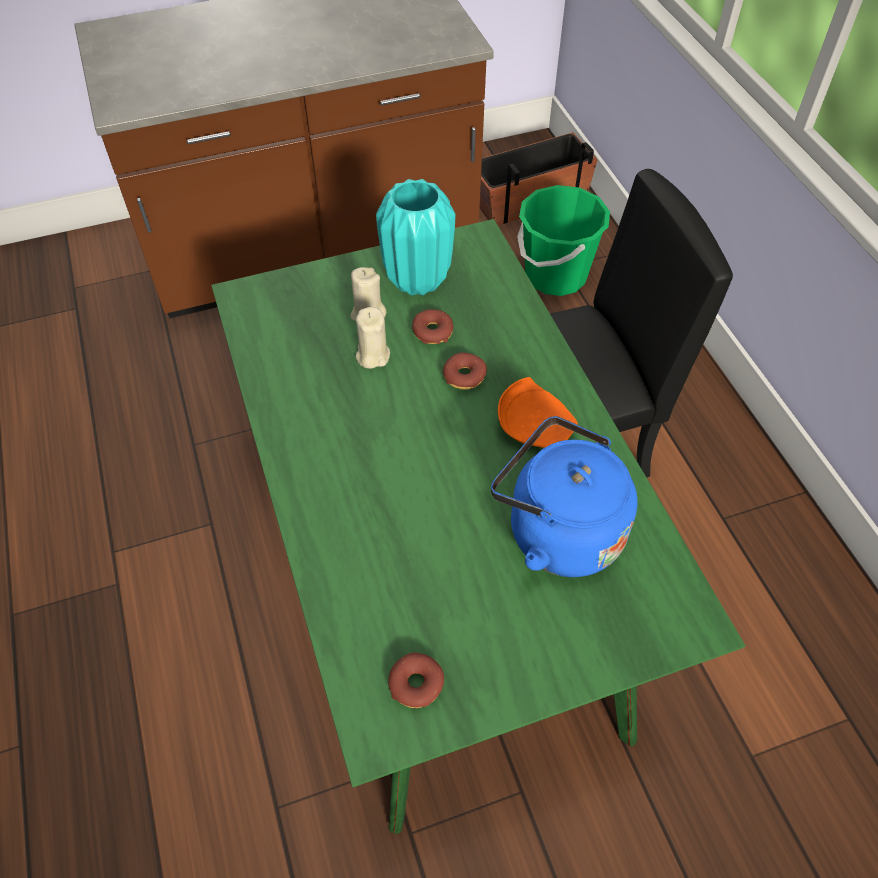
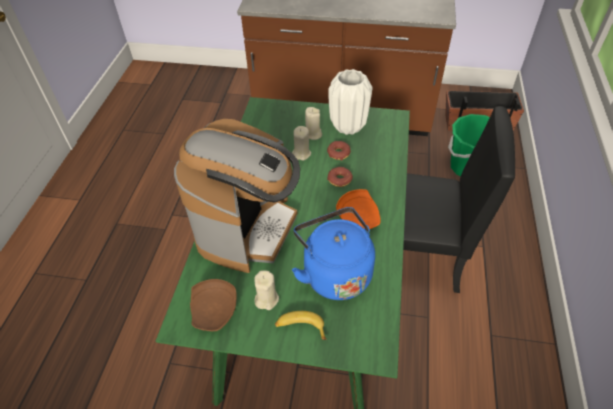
camera: 30 degrees right, 5 degrees down
turquoise vase [376,179,455,295] -> white vase [328,69,372,135]
donut [388,653,444,708] -> brown plate [190,279,237,331]
none -> coffee machine [174,119,300,273]
none -> beige candle [254,270,279,310]
none -> banana [275,311,326,340]

